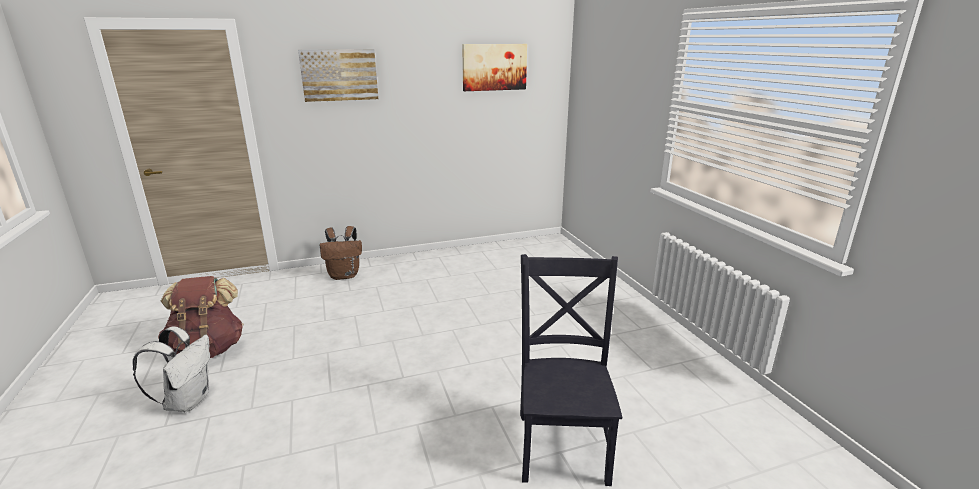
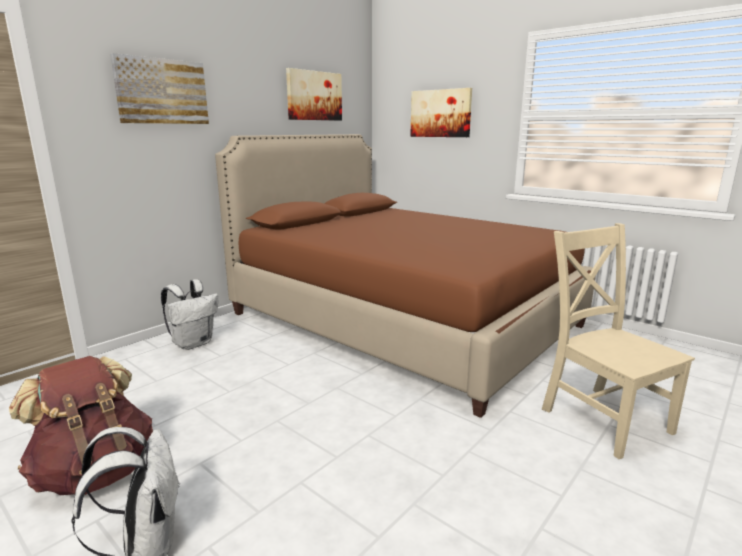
camera: 30 degrees left, 5 degrees down
brown backpack [320,226,362,280] -> white backpack [161,279,218,350]
black chair [520,254,622,486] -> beige chair [542,223,695,459]
none -> brown bed [215,134,596,418]
none -> picture [410,88,472,137]

